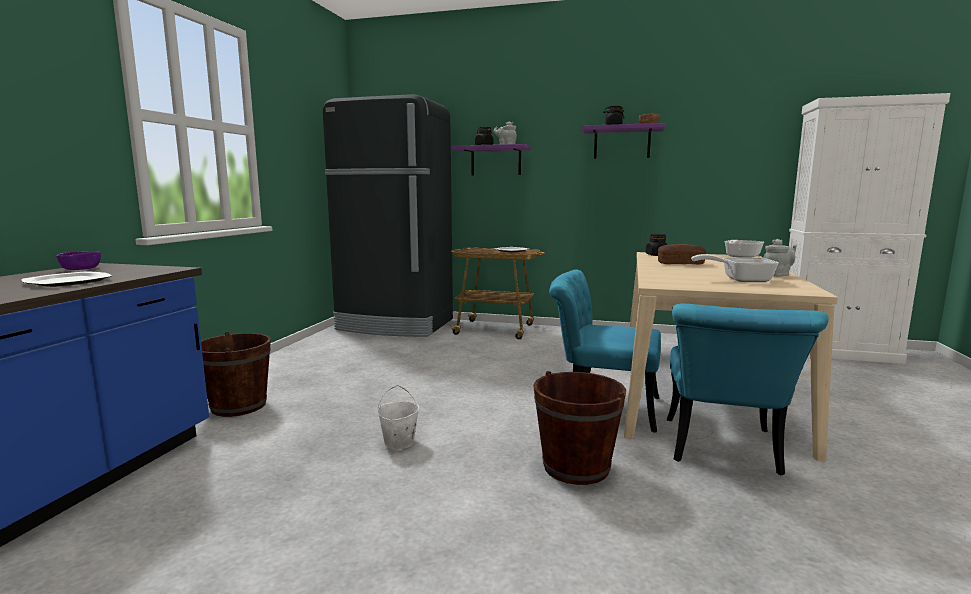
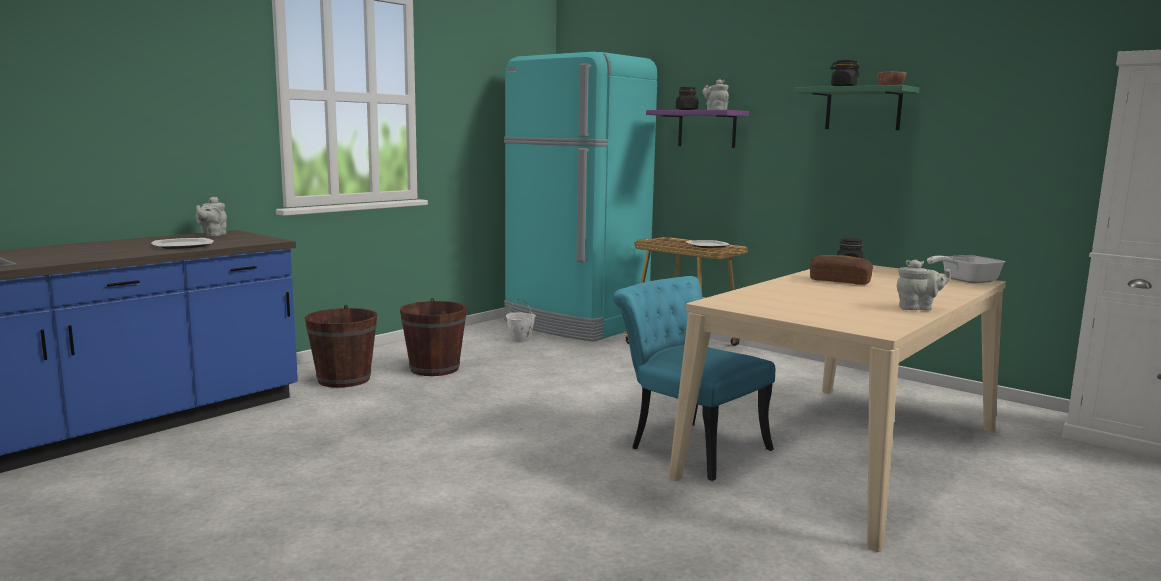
camera: 25 degrees right, 0 degrees up
purple bowl [56,251,101,270] -> grey teapot [196,197,227,236]
black fridge [323,94,453,337] -> turquoise fridge [504,52,657,342]
white bucket [377,385,420,450] -> white bucket moved to [506,298,536,343]
brown bucket [533,371,626,485] -> brown bucket moved to [400,298,467,376]
purple shelf [581,123,665,159] -> green shelf [794,85,919,130]
turquoise chair [667,303,829,475] -> none
frying pan [691,254,779,282] -> none

